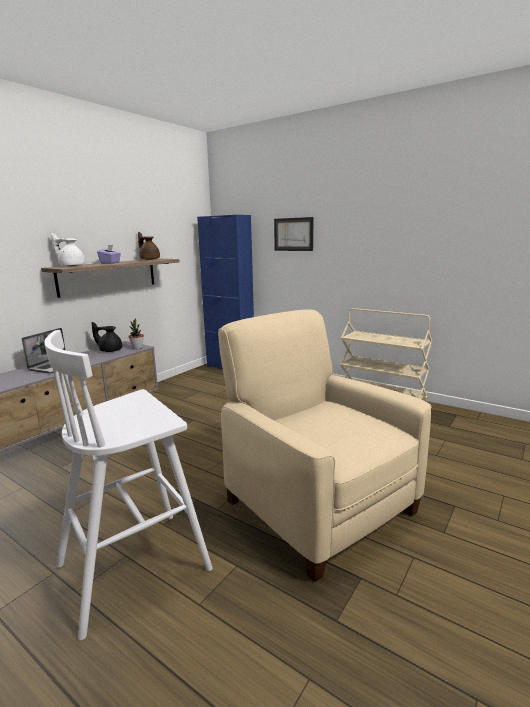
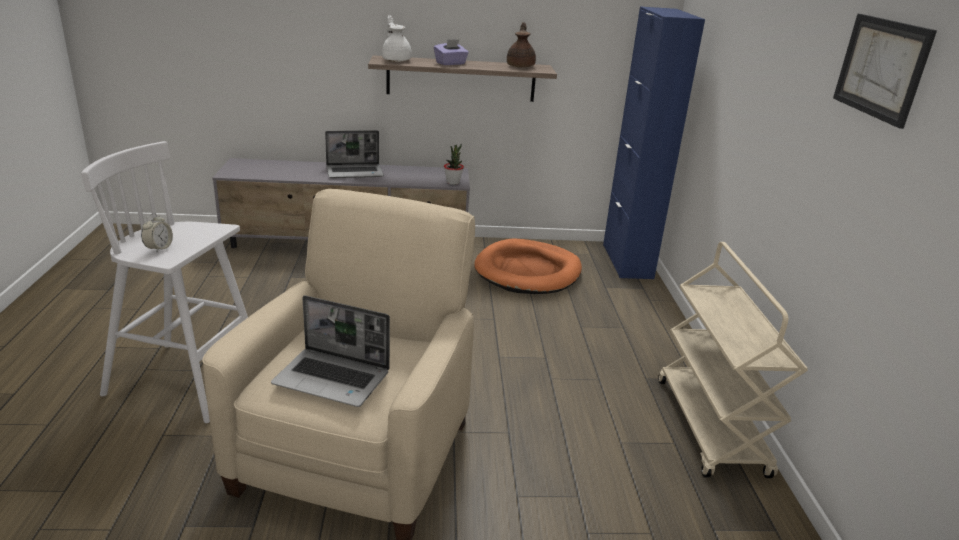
camera: 50 degrees right, 10 degrees up
black teapot [91,322,122,352] -> none
picture [274,217,314,251] -> picture moved to [833,14,937,129]
none -> alarm clock [141,213,173,252]
none -> laptop [271,295,390,407]
none -> orange dog bed [474,238,582,294]

